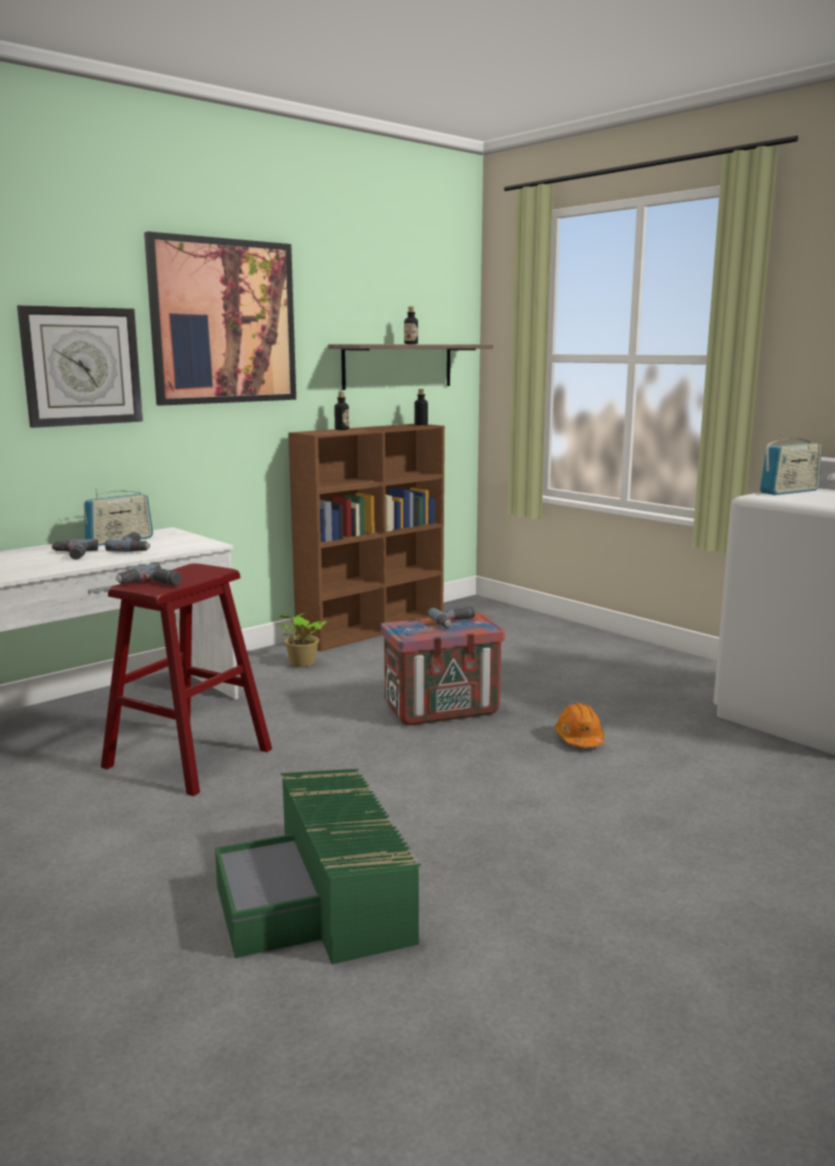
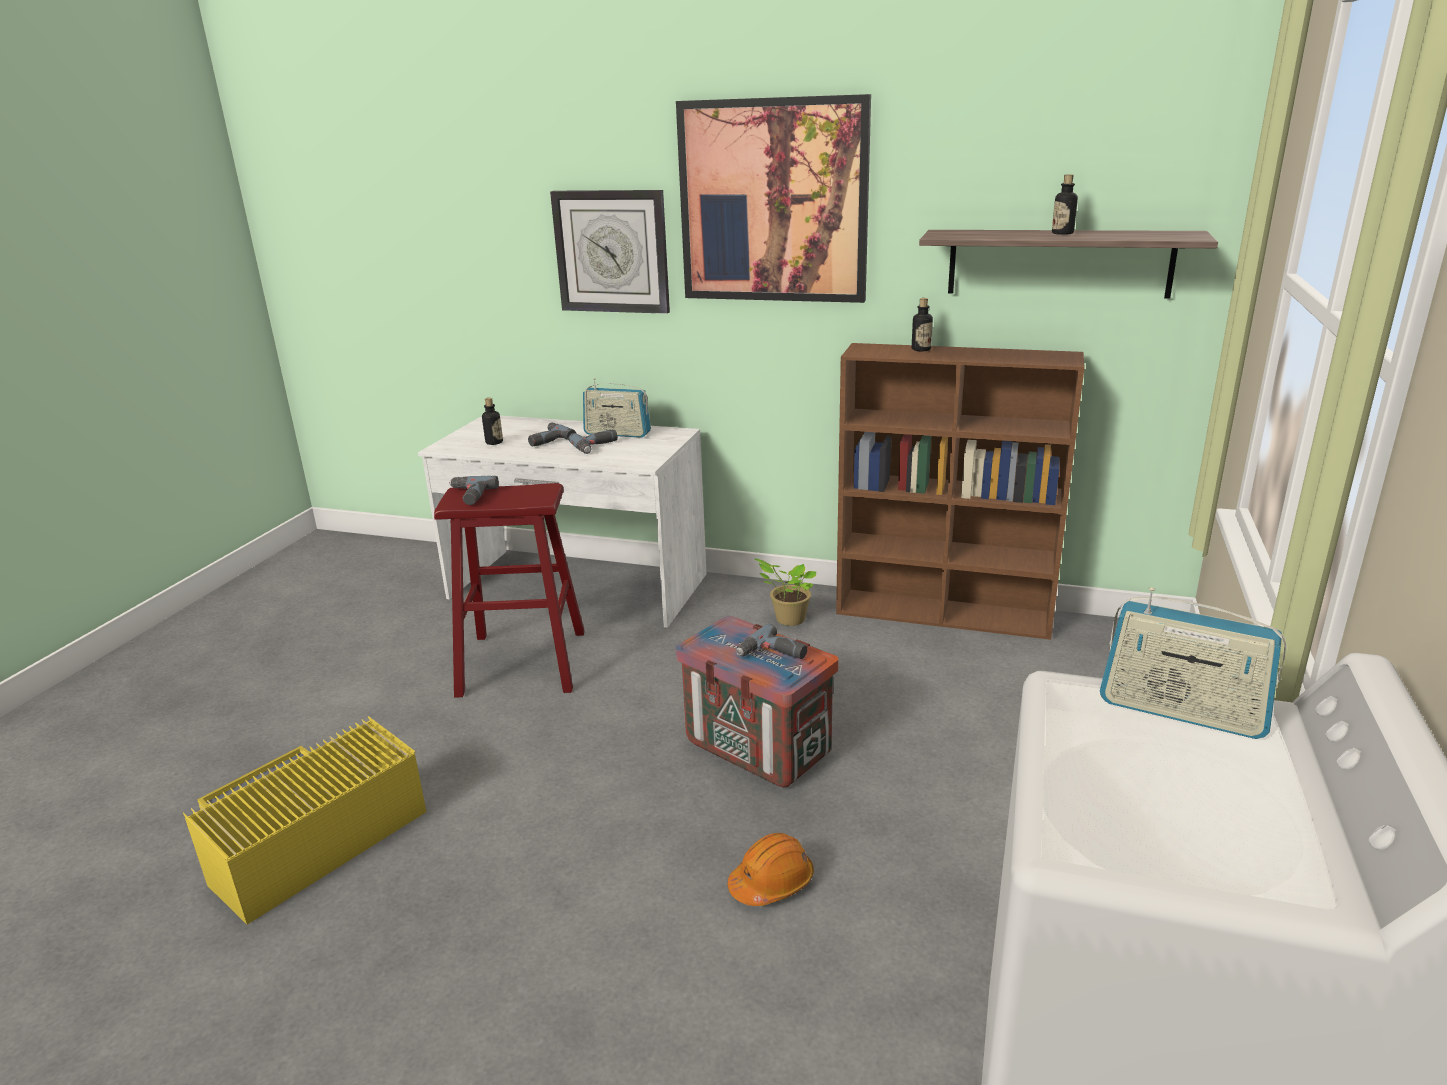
camera: 60 degrees right, 10 degrees up
green storage box [215,769,421,964] -> yellow storage box [183,716,426,924]
bottle [414,389,428,425] -> bottle moved to [482,398,503,445]

